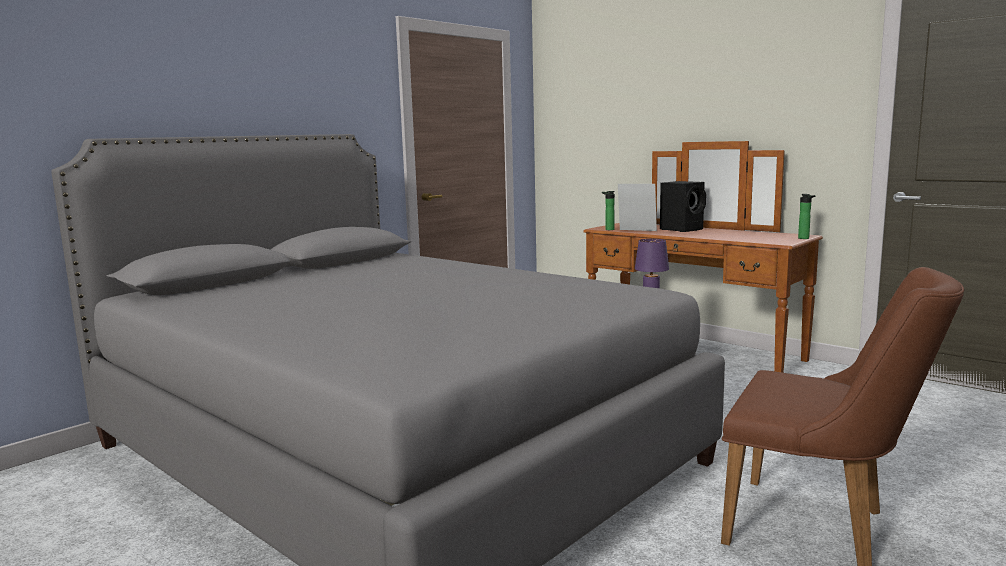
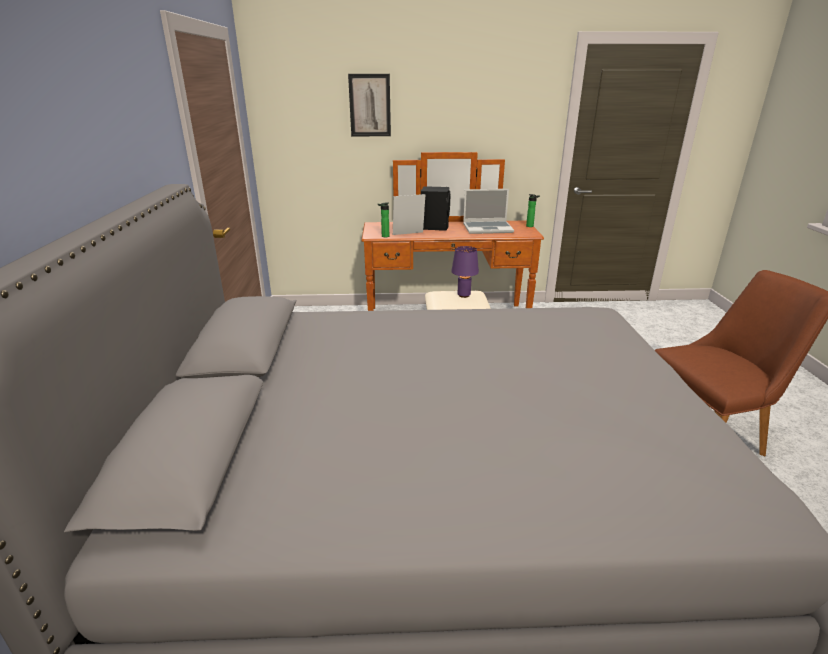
camera: 45 degrees left, 15 degrees up
none -> picture [348,74,391,136]
none -> laptop [463,189,514,234]

